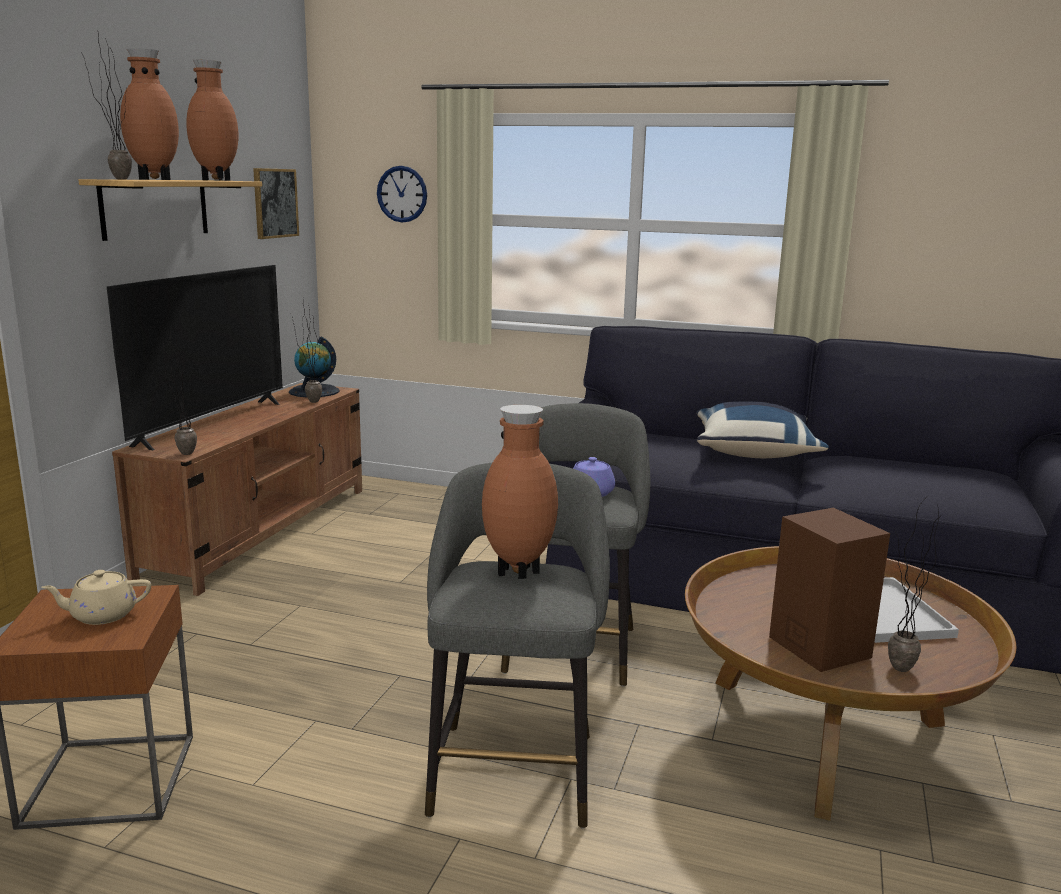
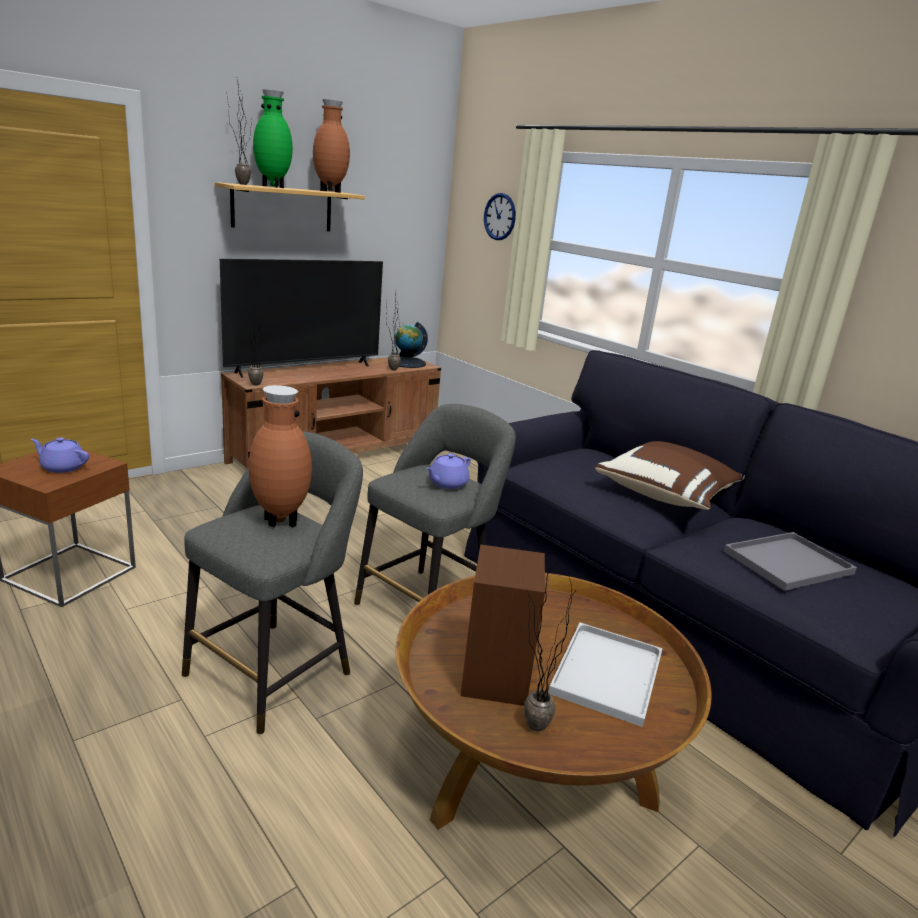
camera: 30 degrees right, 5 degrees up
beige teapot [41,570,151,625] -> purple teapot [31,437,89,473]
brown vase [120,48,179,180] -> green vase [253,90,293,188]
picture [253,168,299,239] -> none
blue pillow [696,401,829,458] -> brown pillow [595,441,745,510]
none -> grey tray [724,532,857,591]

